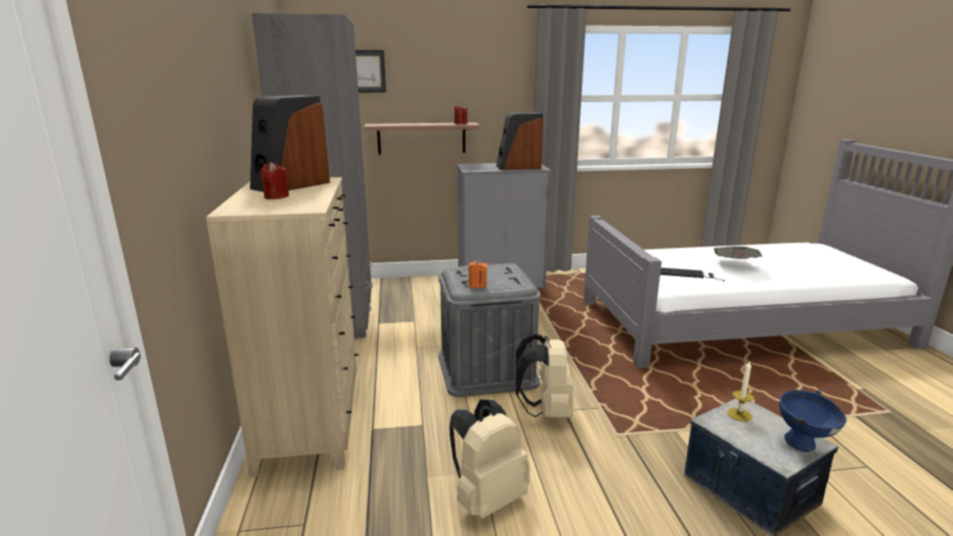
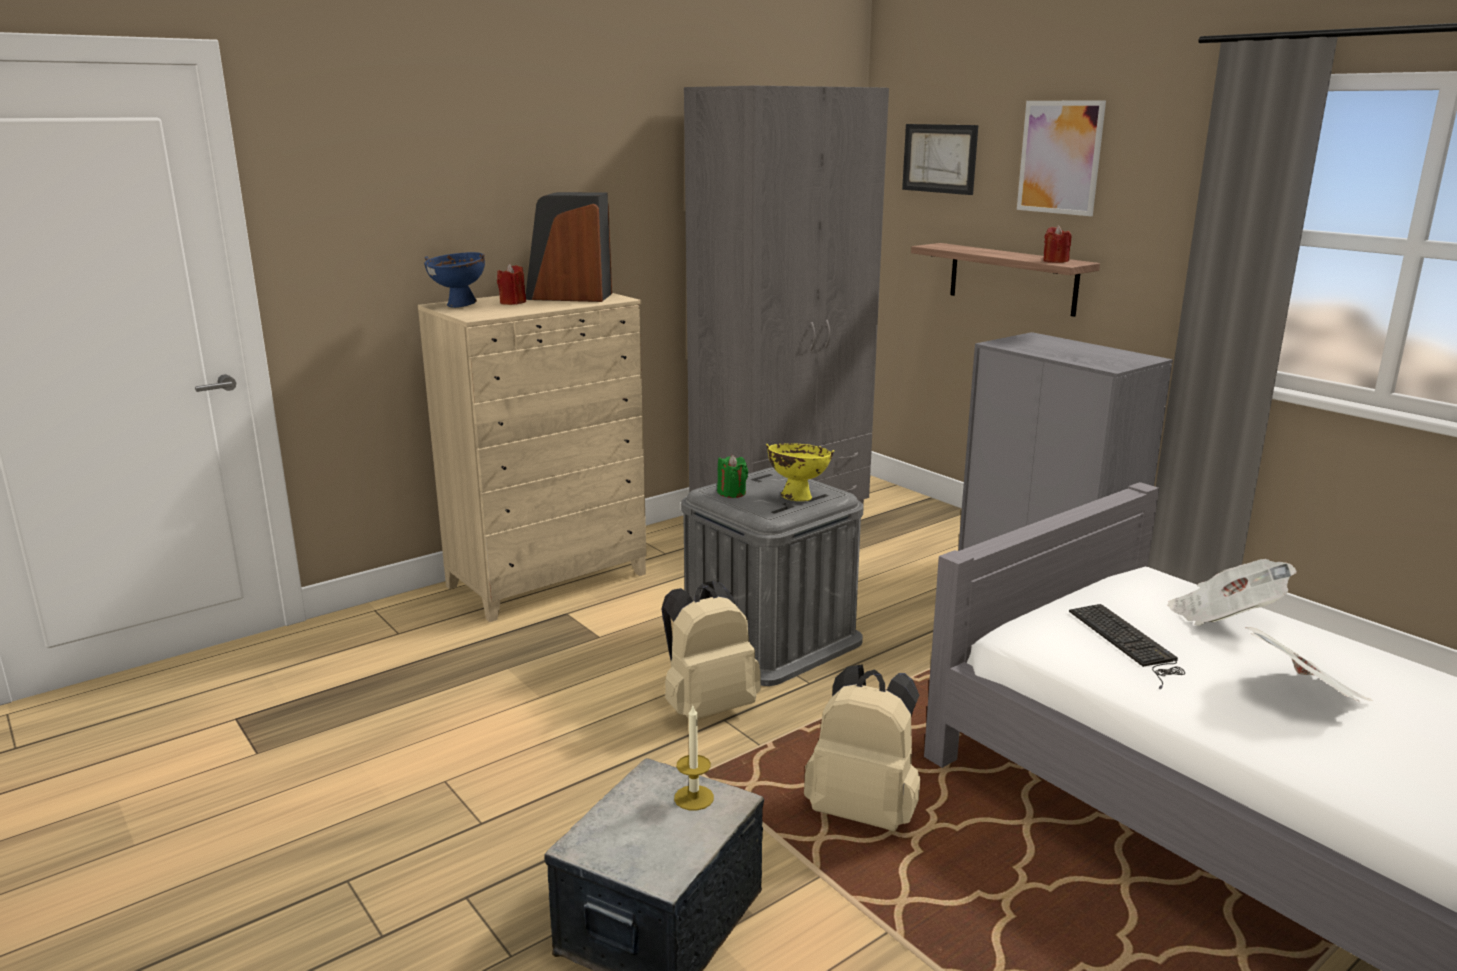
camera: 60 degrees right, 0 degrees up
beige backpack [449,400,530,519] -> beige backpack moved to [804,664,920,831]
orange candle [468,260,487,288] -> green candle [717,455,748,498]
speaker [496,112,543,170] -> none
blue bowl [779,390,846,452] -> blue bowl moved to [424,252,485,308]
none -> yellow bowl [766,443,834,501]
none -> picture [1017,100,1106,216]
none -> newspaper [1167,559,1297,626]

